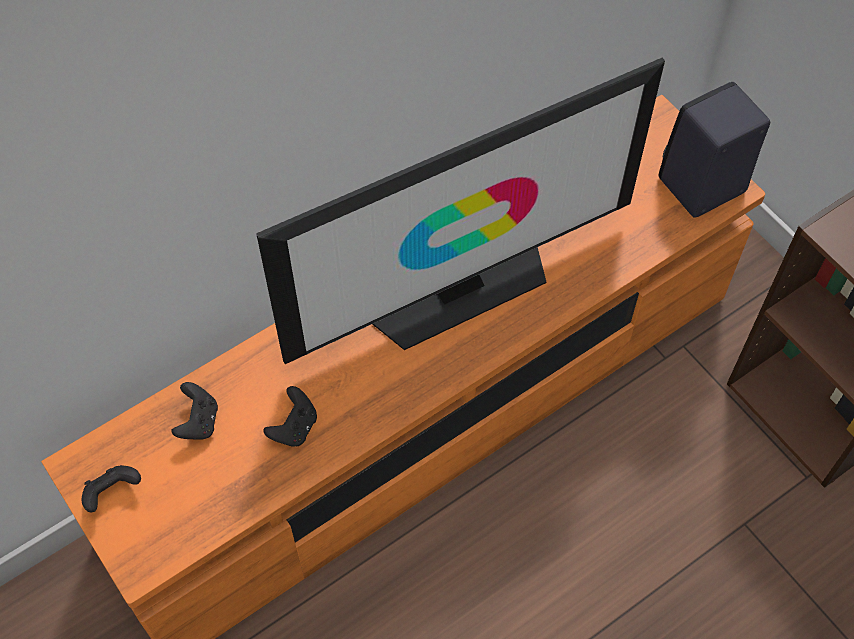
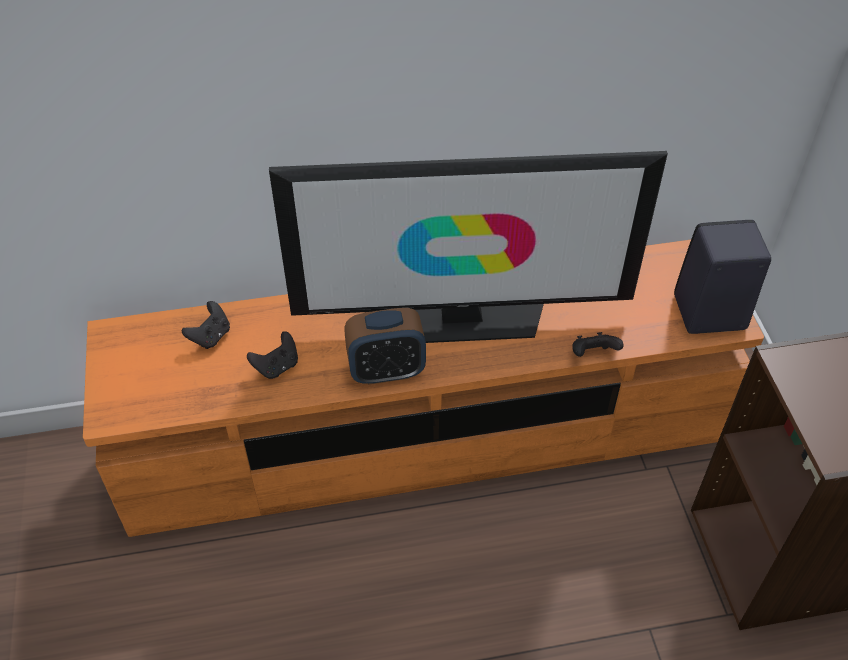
camera: 25 degrees right, 10 degrees down
black game controller [82,465,141,512] -> black game controller moved to [572,332,624,357]
none -> alarm clock [344,308,426,385]

